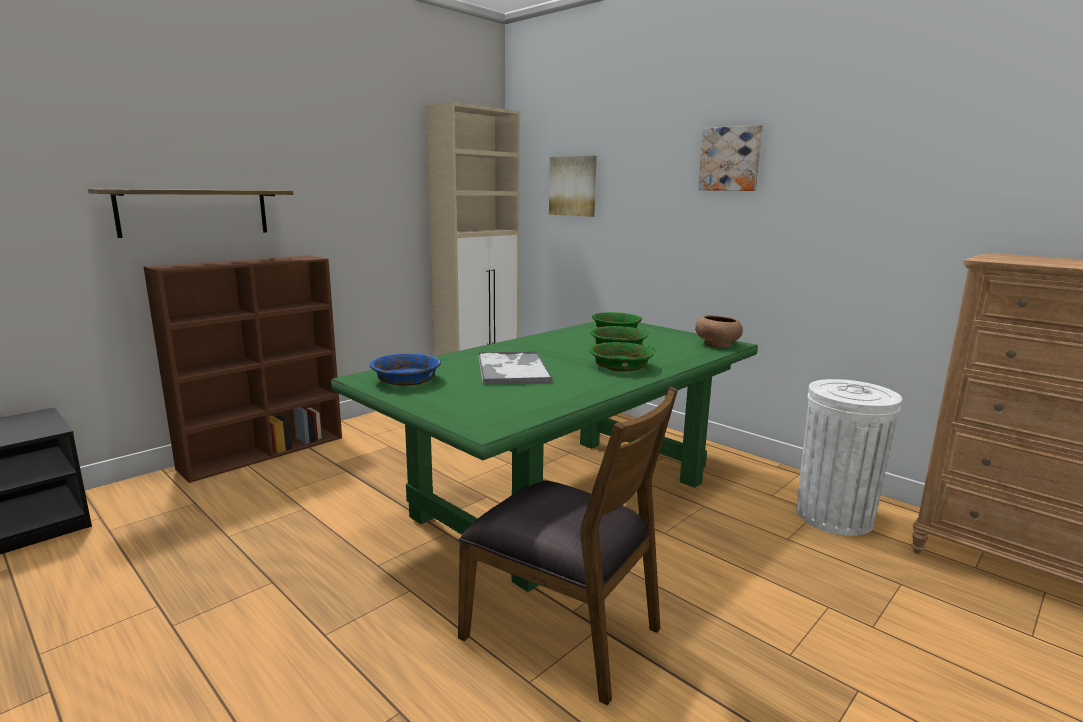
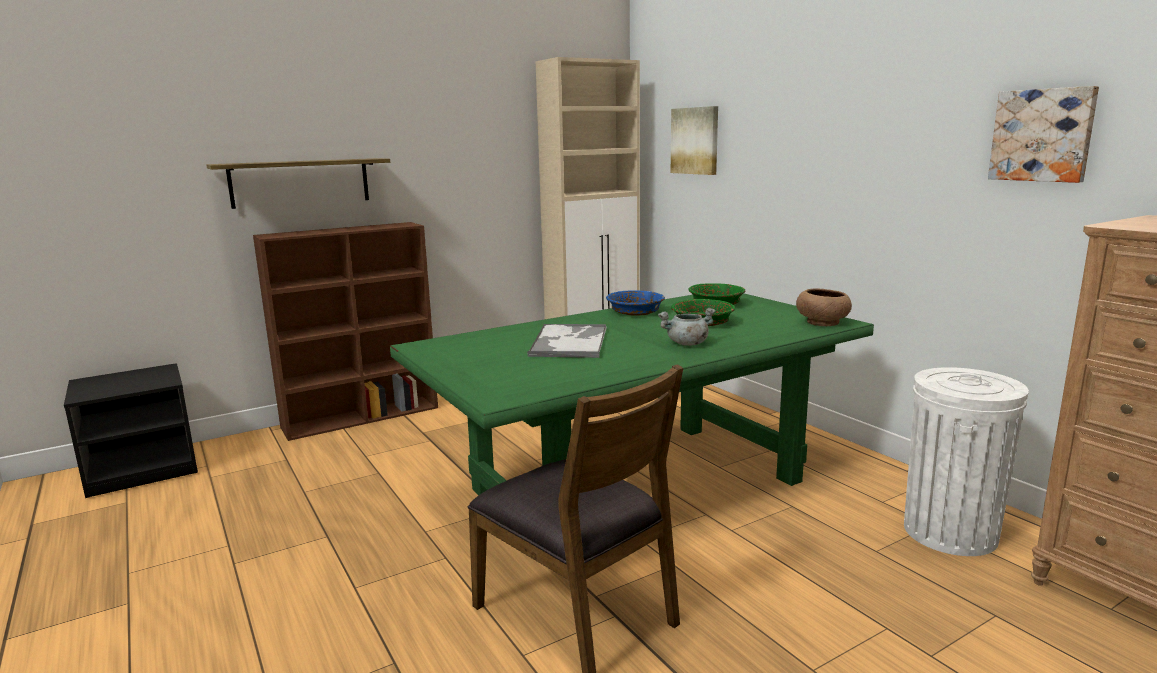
camera: 15 degrees right, 0 degrees up
blue bowl [370,353,441,386] -> blue bowl moved to [606,290,665,316]
green bowl [590,342,654,371] -> grey cooking pot [658,308,716,346]
picture [698,125,763,191] -> picture moved to [988,86,1099,183]

